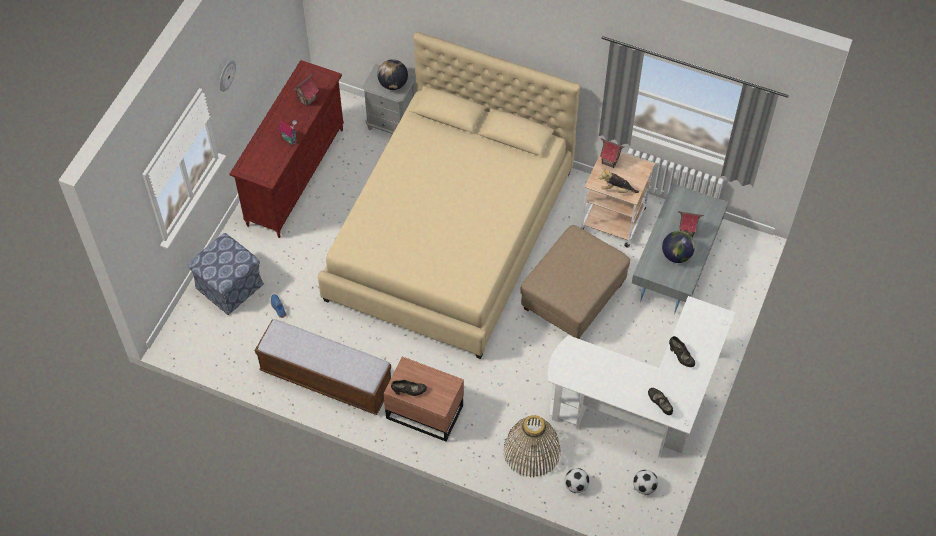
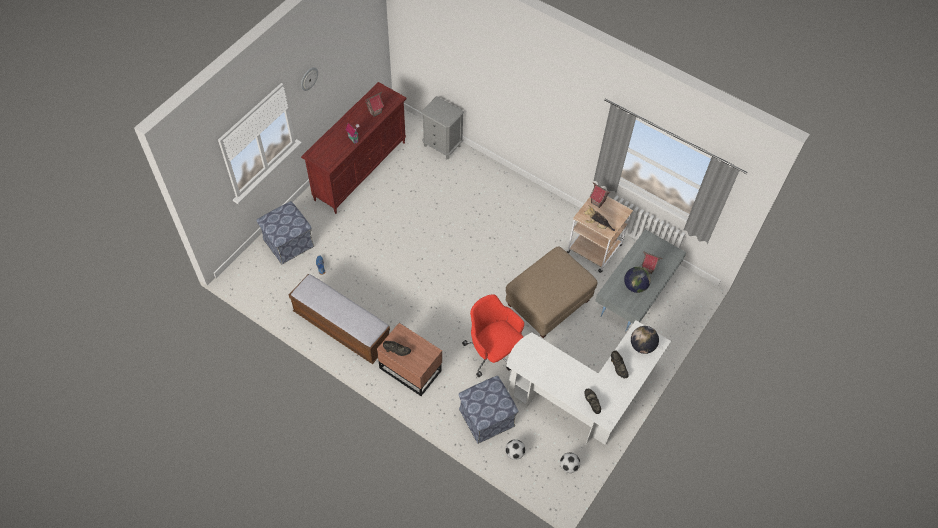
camera: 10 degrees right, 0 degrees up
beige bed [318,32,580,359] -> none
globe [377,59,408,90] -> globe moved to [631,326,659,354]
basket [504,415,561,478] -> ottoman [458,376,518,444]
none -> red office chair [462,294,524,377]

